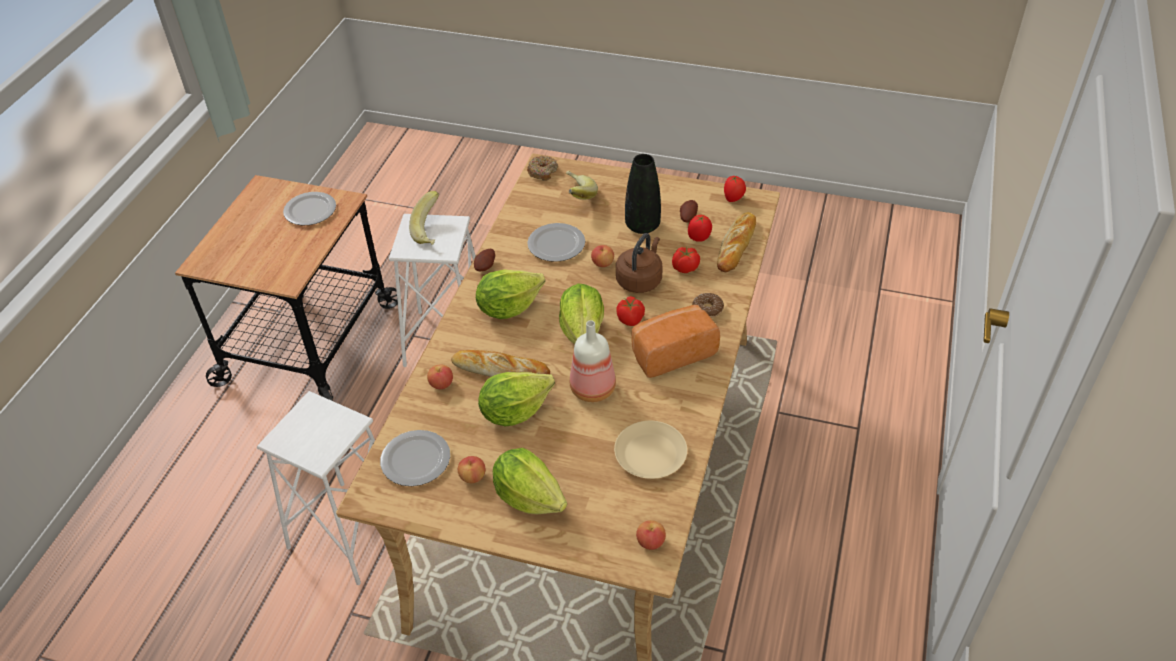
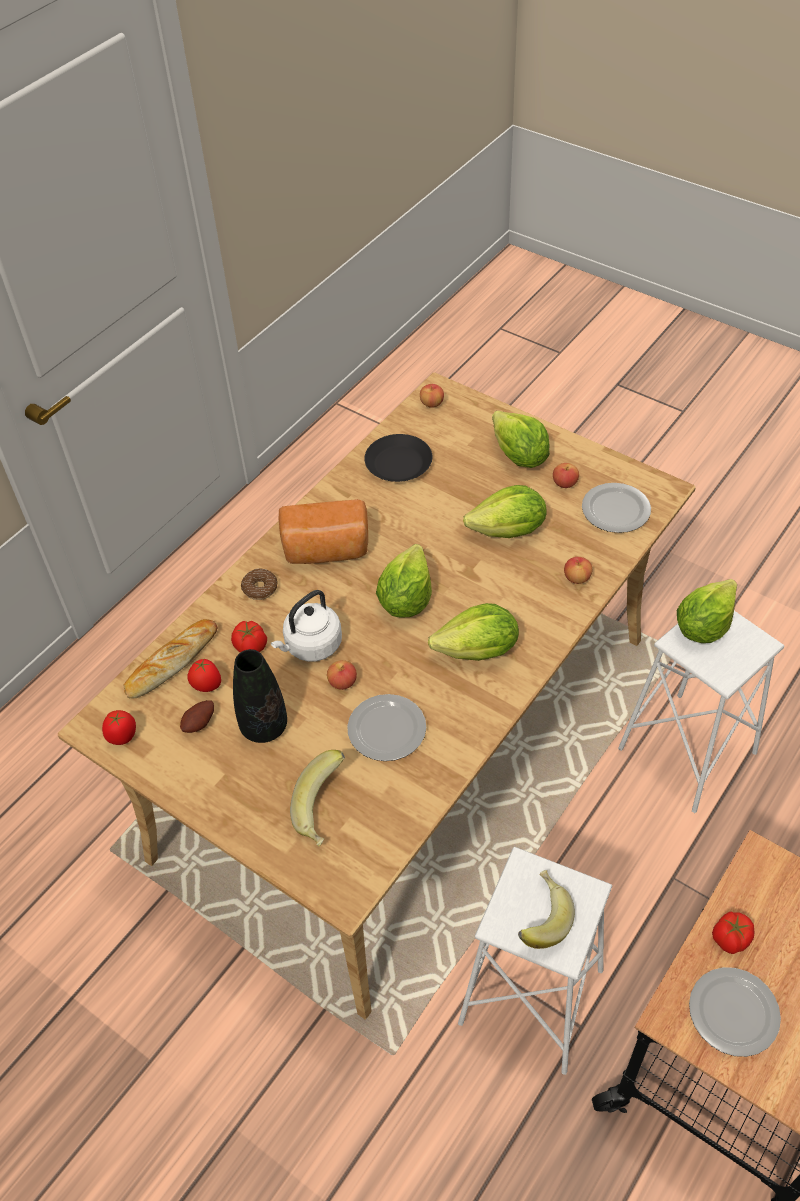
camera: 160 degrees left, 5 degrees up
bread [451,350,550,377] -> none
potato [474,249,495,272] -> none
donut [527,156,558,181] -> none
bottle [570,320,616,402] -> none
beige plate [614,421,687,479] -> black plate [364,434,432,482]
brown kettle [616,233,663,293] -> white kettle [271,590,342,662]
tomato [616,296,645,326] -> tomato moved to [712,912,754,954]
none -> lettuce [677,579,737,643]

